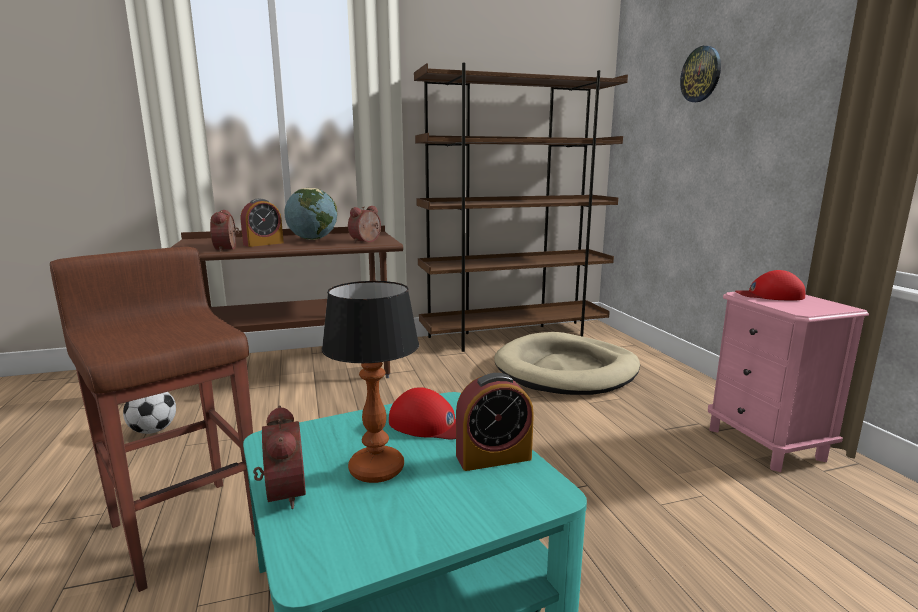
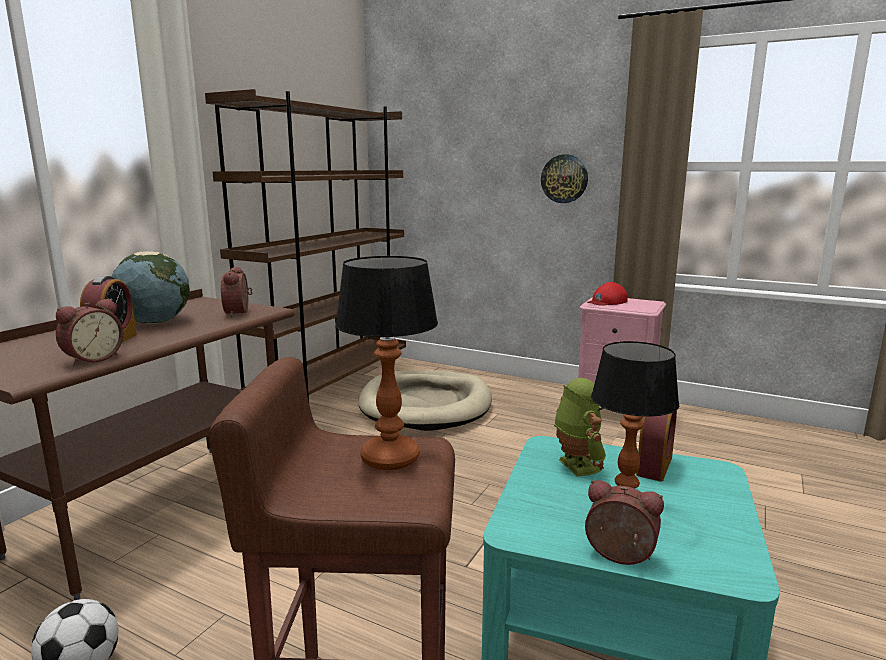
camera: 45 degrees left, 0 degrees up
alarm clock [210,210,239,252] -> alarm clock turned 90 degrees counterclockwise [56,298,123,366]
red cap [389,387,456,439] -> toy robot [554,378,606,476]
wall clock [680,46,721,102] -> wall clock moved to [541,154,588,203]
none -> table lamp [335,256,438,470]

